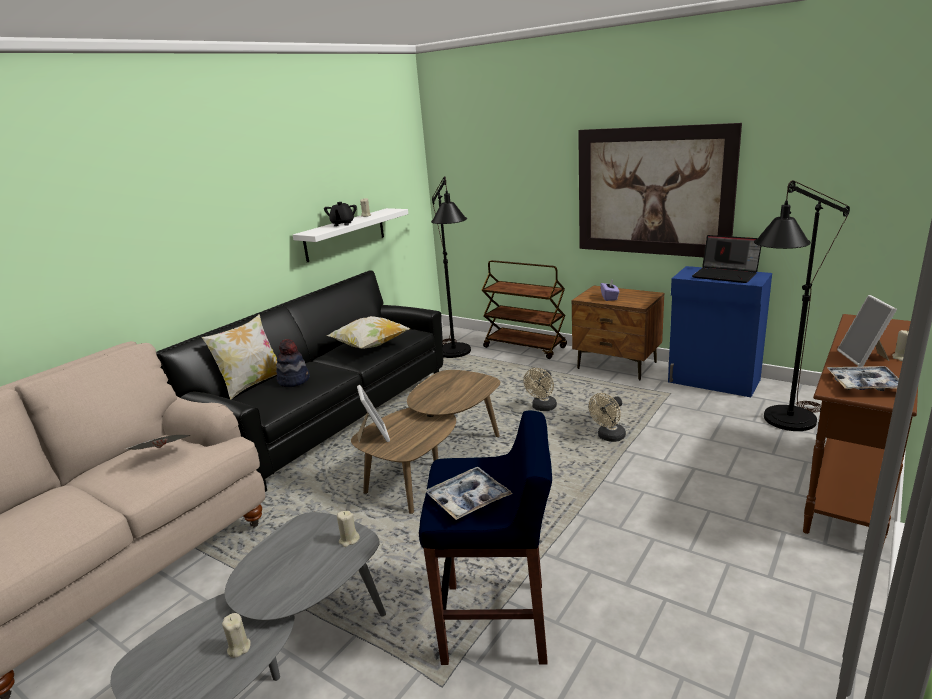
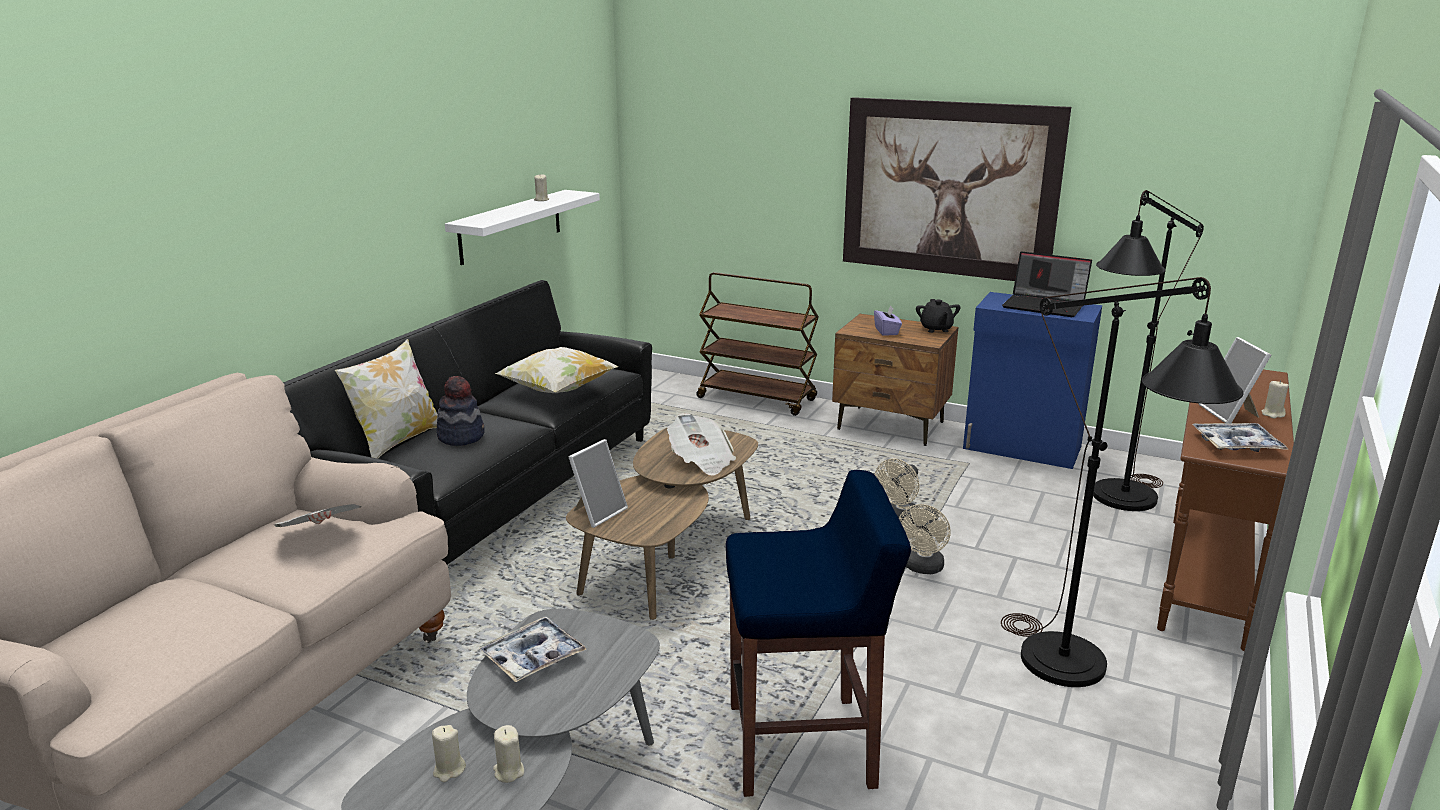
camera: 10 degrees left, 0 degrees up
black teapot [324,202,357,226] -> black teapot moved to [916,299,960,333]
beige candle [337,511,360,547] -> beige candle moved to [432,725,466,782]
picture frame [357,385,390,443] -> picture frame turned 60 degrees clockwise [569,439,628,528]
tray [425,467,513,520] -> tray moved to [479,616,586,682]
black floor lamp [431,176,471,358] -> black floor lamp moved to [1001,277,1244,687]
beige fan [523,368,557,411] -> beige fan moved to [899,504,951,574]
none -> newspaper [667,413,736,476]

